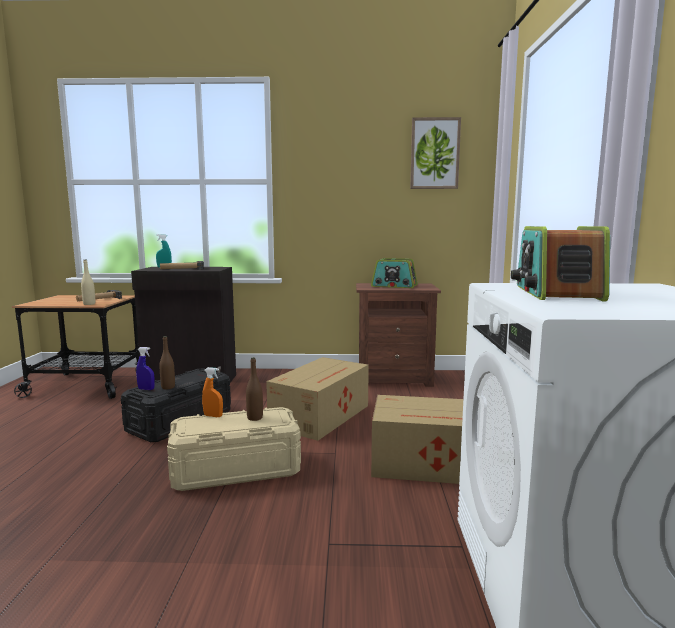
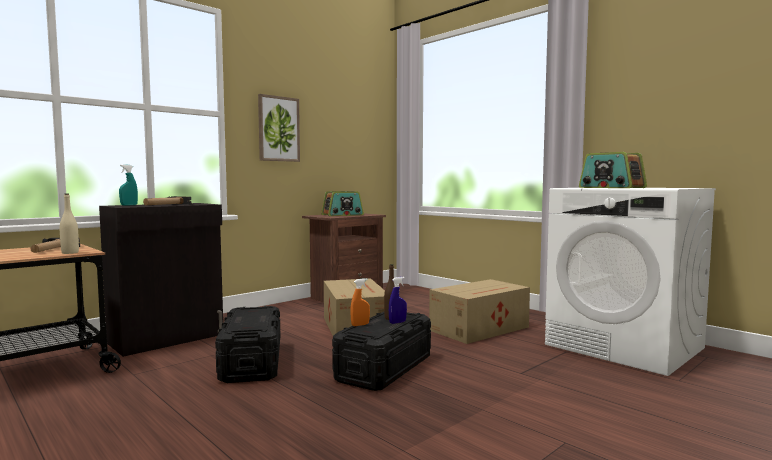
camera: 45 degrees left, 5 degrees down
blue spray bottle [136,347,155,390] -> blue spray bottle moved to [389,277,407,324]
brown bottle [159,336,175,389] -> none
beige storage box [167,407,301,491] -> black storage box [332,312,431,391]
picture [410,117,461,189] -> picture moved to [258,94,300,162]

